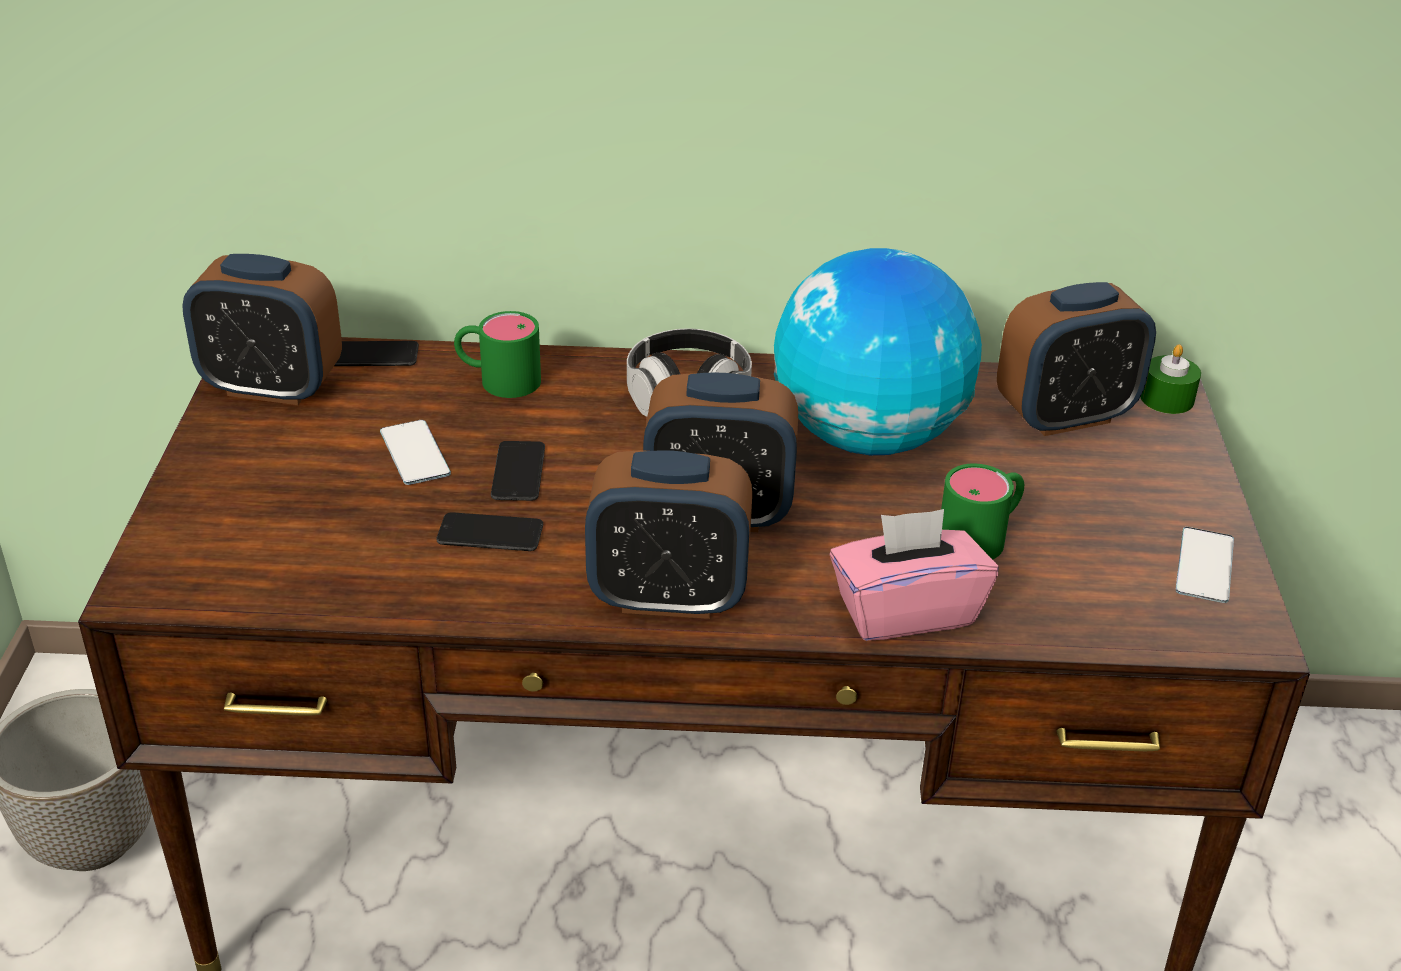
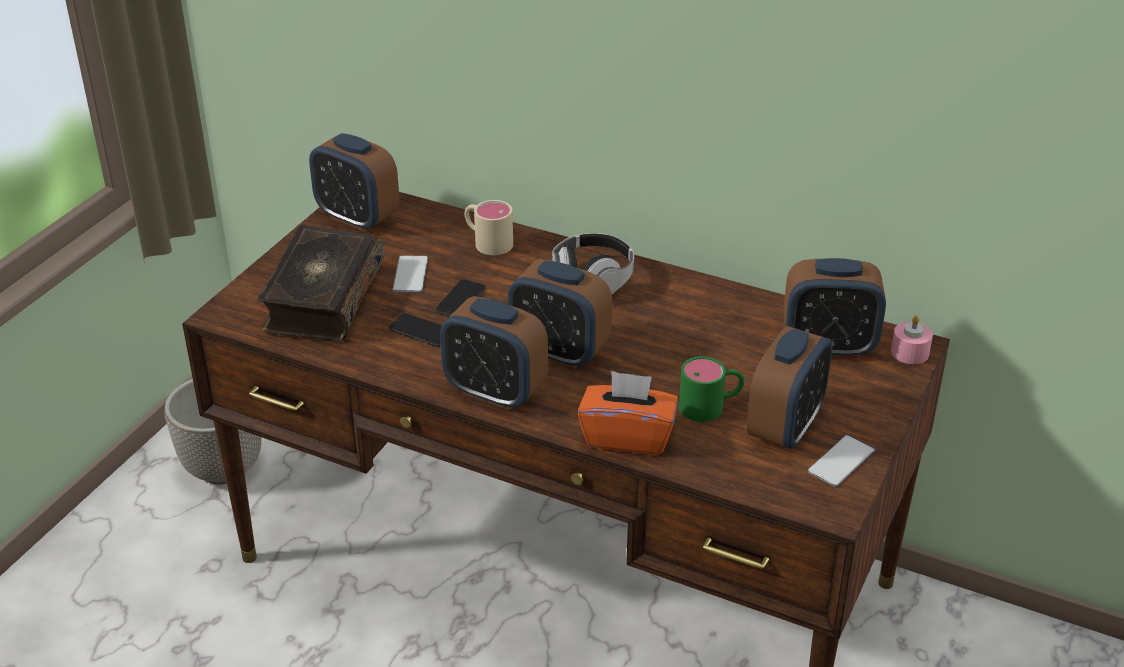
camera: 25 degrees right, 0 degrees up
phone [334,341,419,366] -> none
green mug [454,311,541,398] -> beige mug [465,200,513,255]
globe [774,248,982,455] -> none
pink tissue box [830,509,998,641] -> orange tissue box [577,371,678,455]
green candle [1140,344,1201,414] -> pink candle [891,316,933,364]
none -> book [257,225,384,341]
none -> alarm clock [747,326,832,449]

